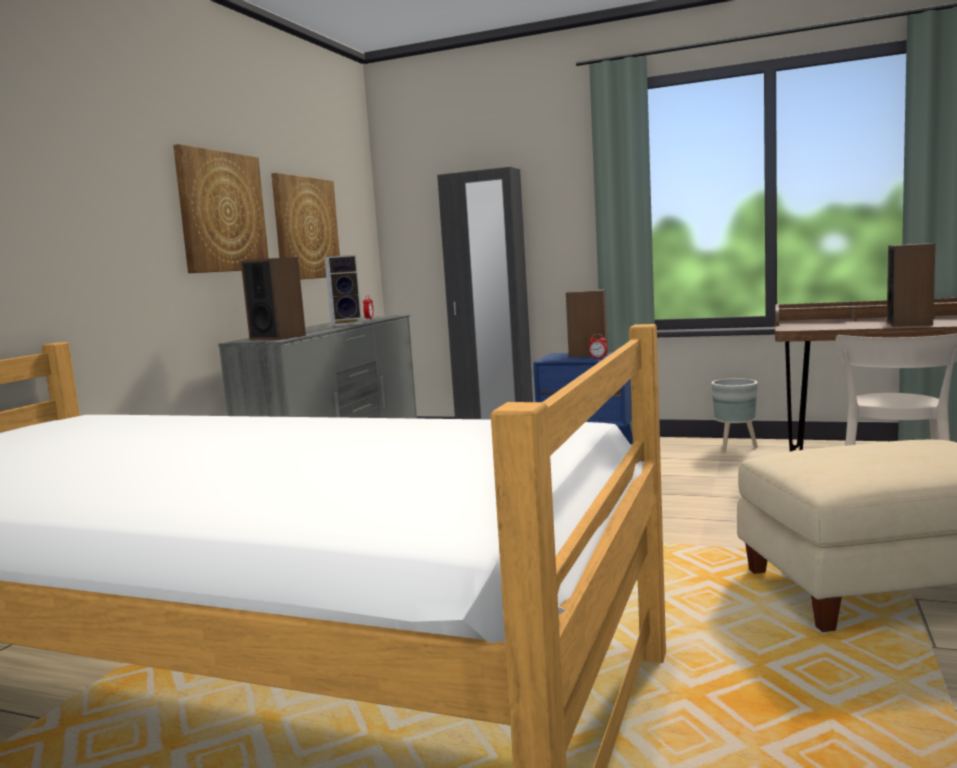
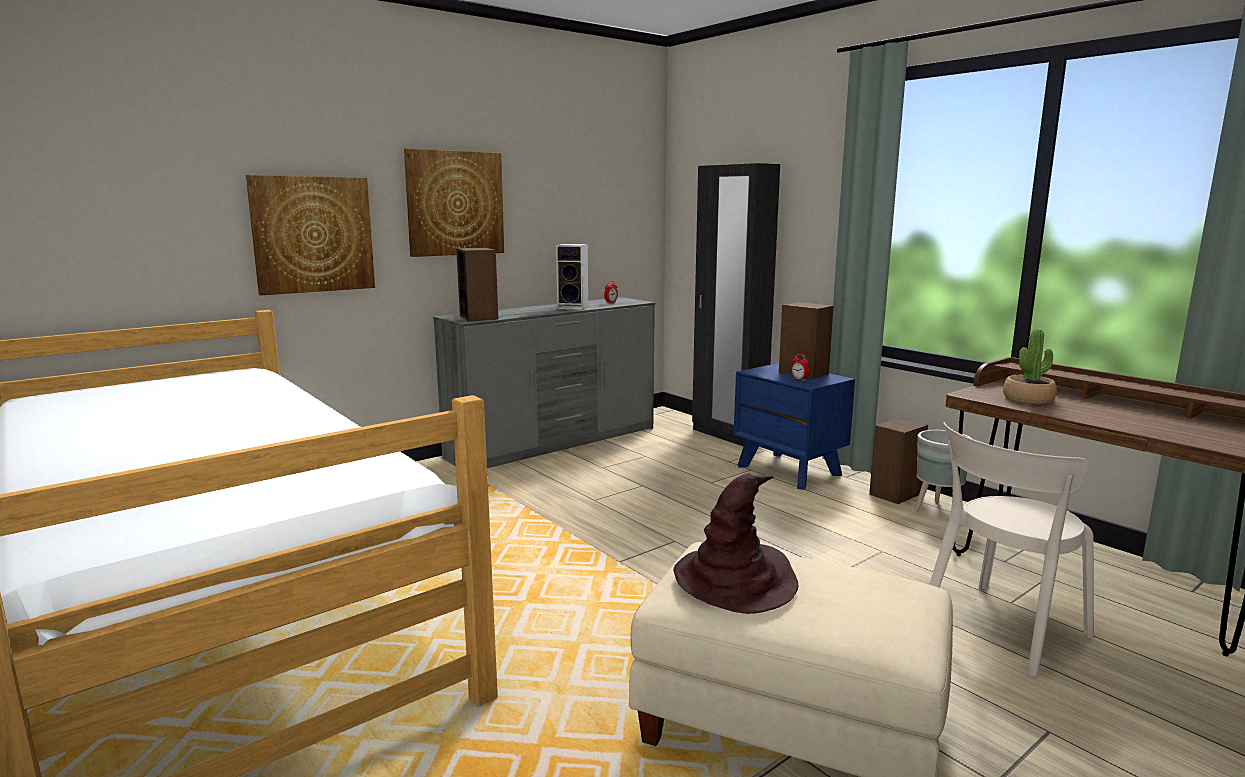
camera: 30 degrees right, 5 degrees up
picture [271,173,340,280] -> picture moved to [246,175,375,295]
speaker [887,243,935,327] -> speaker moved to [869,418,928,504]
none -> brown hat [673,474,798,614]
none -> potted plant [1003,329,1057,404]

